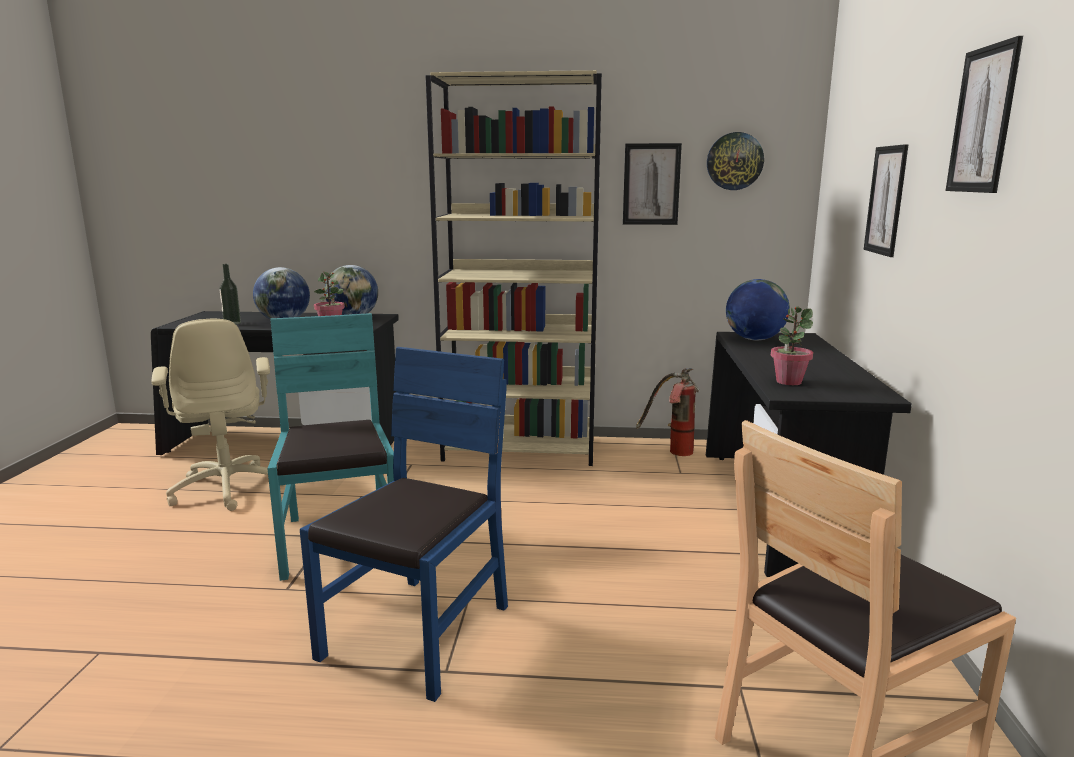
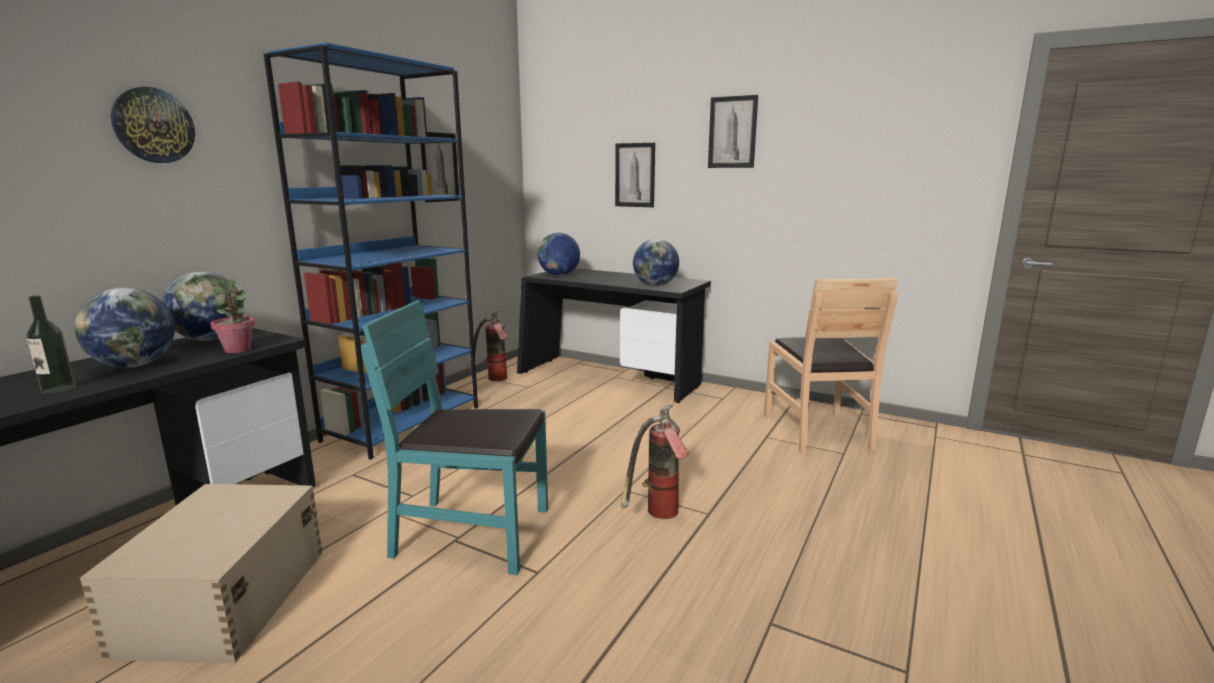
camera: 65 degrees left, 0 degrees up
beige office chair [152,319,285,511] -> beige storage box [80,484,323,663]
blue chair [300,347,508,702] -> fire extinguisher [621,405,690,519]
beige bookcase [426,70,602,466] -> blue bookcase [264,43,478,460]
wall clock [707,132,764,190] -> wall clock moved to [111,87,195,163]
potted plant [771,306,813,385] -> globe [633,239,679,286]

